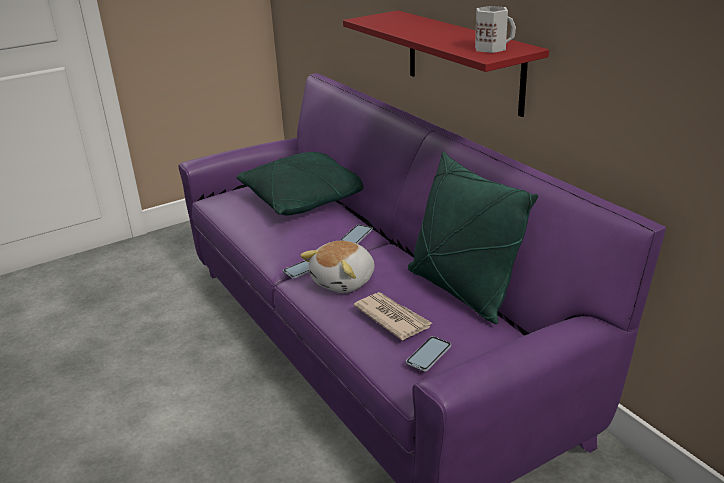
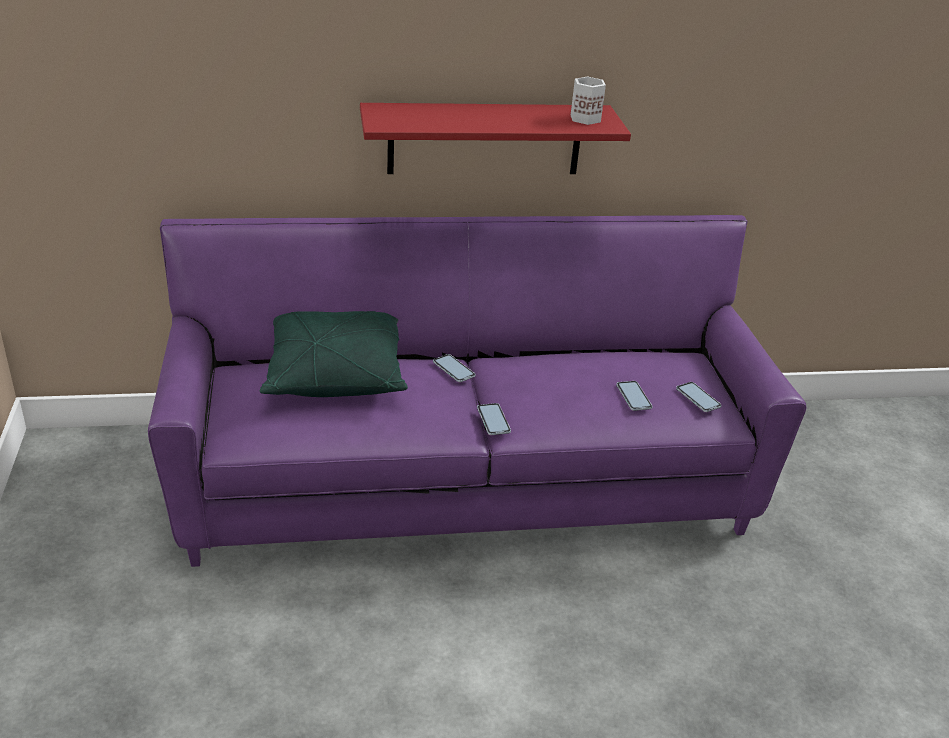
camera: 70 degrees left, 5 degrees up
plush toy [300,241,375,293] -> none
newspaper [354,292,432,341] -> phone [616,381,653,411]
green pillow [408,151,538,324] -> none

